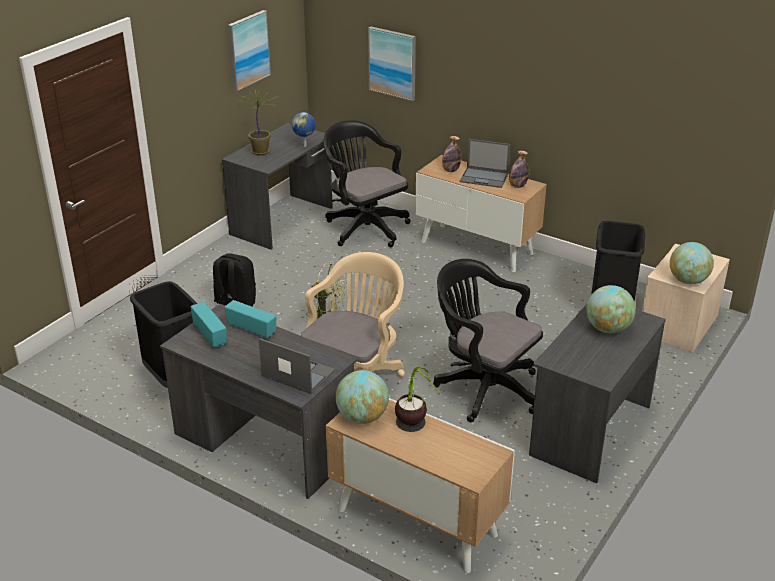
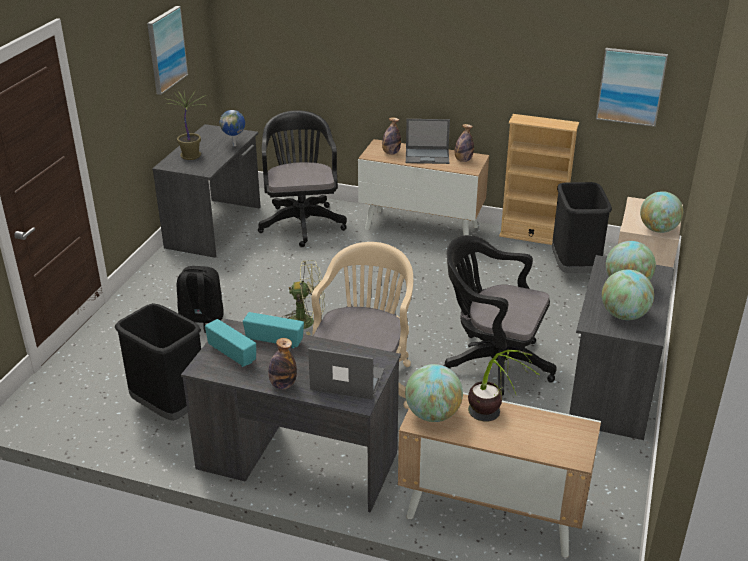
camera: 15 degrees left, 0 degrees up
black office chair [324,120,411,247] -> black office chair turned 45 degrees clockwise [258,110,347,247]
picture [368,27,416,101] -> picture moved to [596,48,668,127]
none -> bottle [268,338,297,389]
none -> beige bookcase [499,114,579,245]
none -> globe [602,270,654,320]

